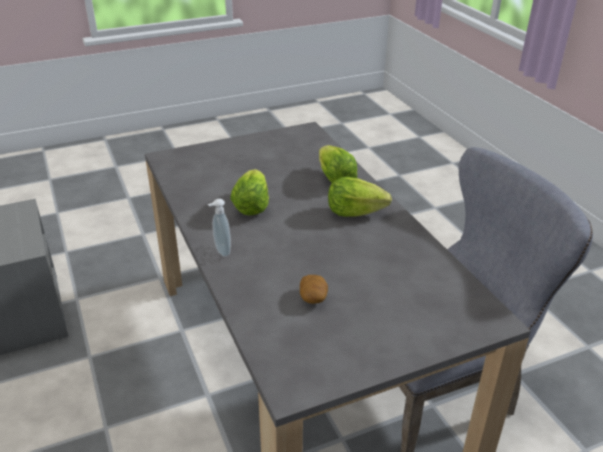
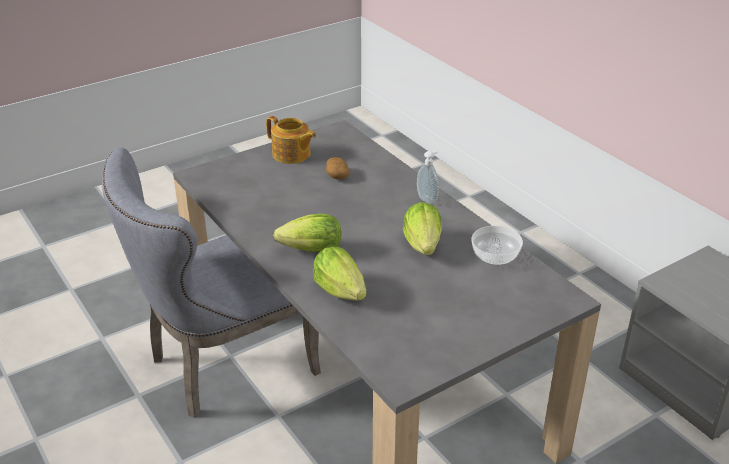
camera: 170 degrees right, 0 degrees up
none -> teapot [266,116,316,164]
none -> bowl [472,226,523,266]

